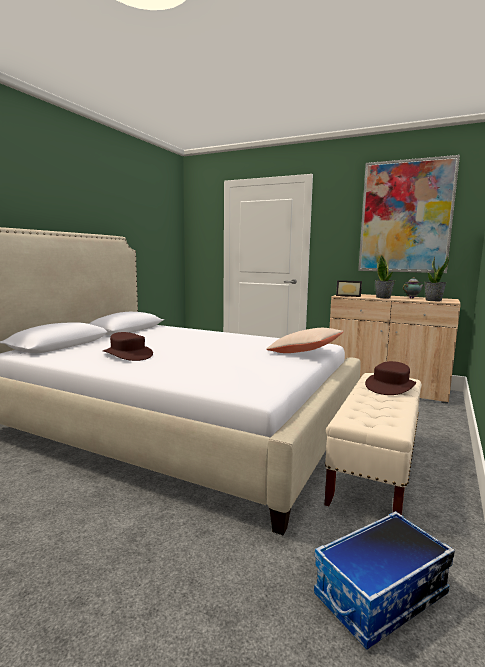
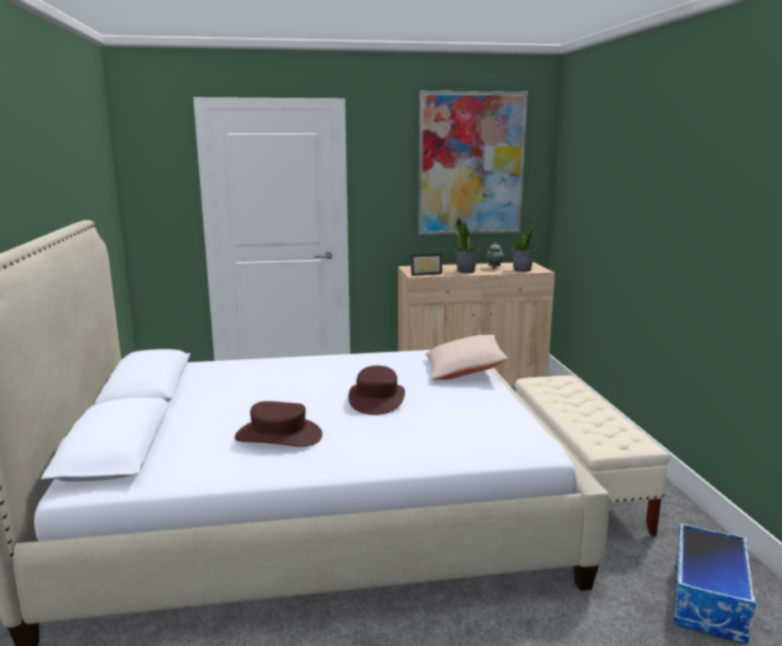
camera: 35 degrees left, 5 degrees up
brown hat [365,361,416,395] -> brown hat moved to [348,365,405,415]

